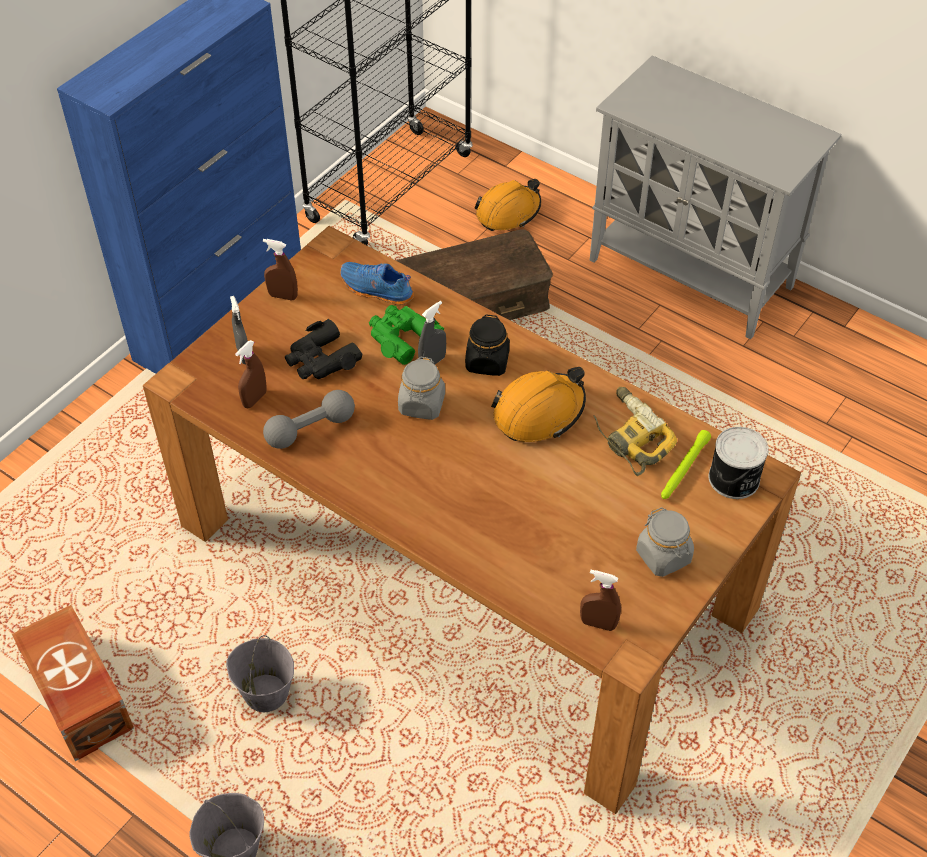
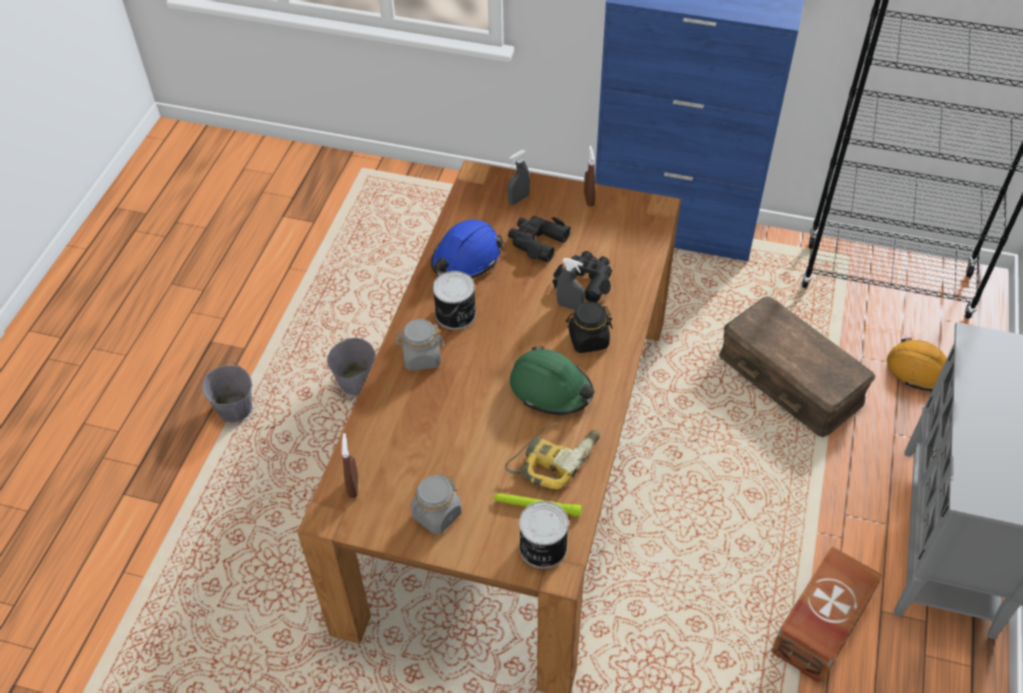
camera: 70 degrees right, 0 degrees up
brown storage box [12,605,134,761] -> brown storage box moved to [771,546,883,684]
brown spray bottle [235,340,267,408] -> none
grey dumbbell [263,390,355,449] -> blue hard hat [431,219,504,278]
blue shoe [341,262,414,305] -> none
green binoculars [369,305,444,365] -> black binoculars [552,251,612,302]
grey jar [398,357,445,420] -> grey jar moved to [395,319,444,371]
orange hard hat [491,367,586,442] -> green hard hat [510,346,595,415]
none -> can [433,271,476,330]

